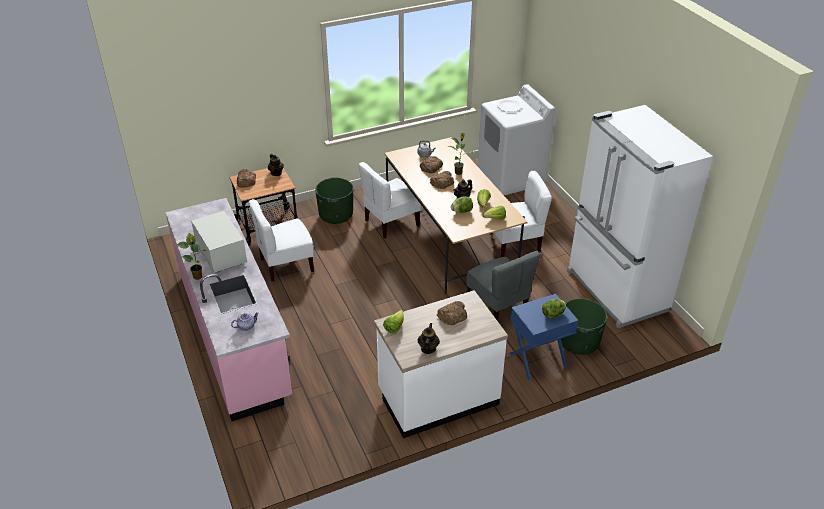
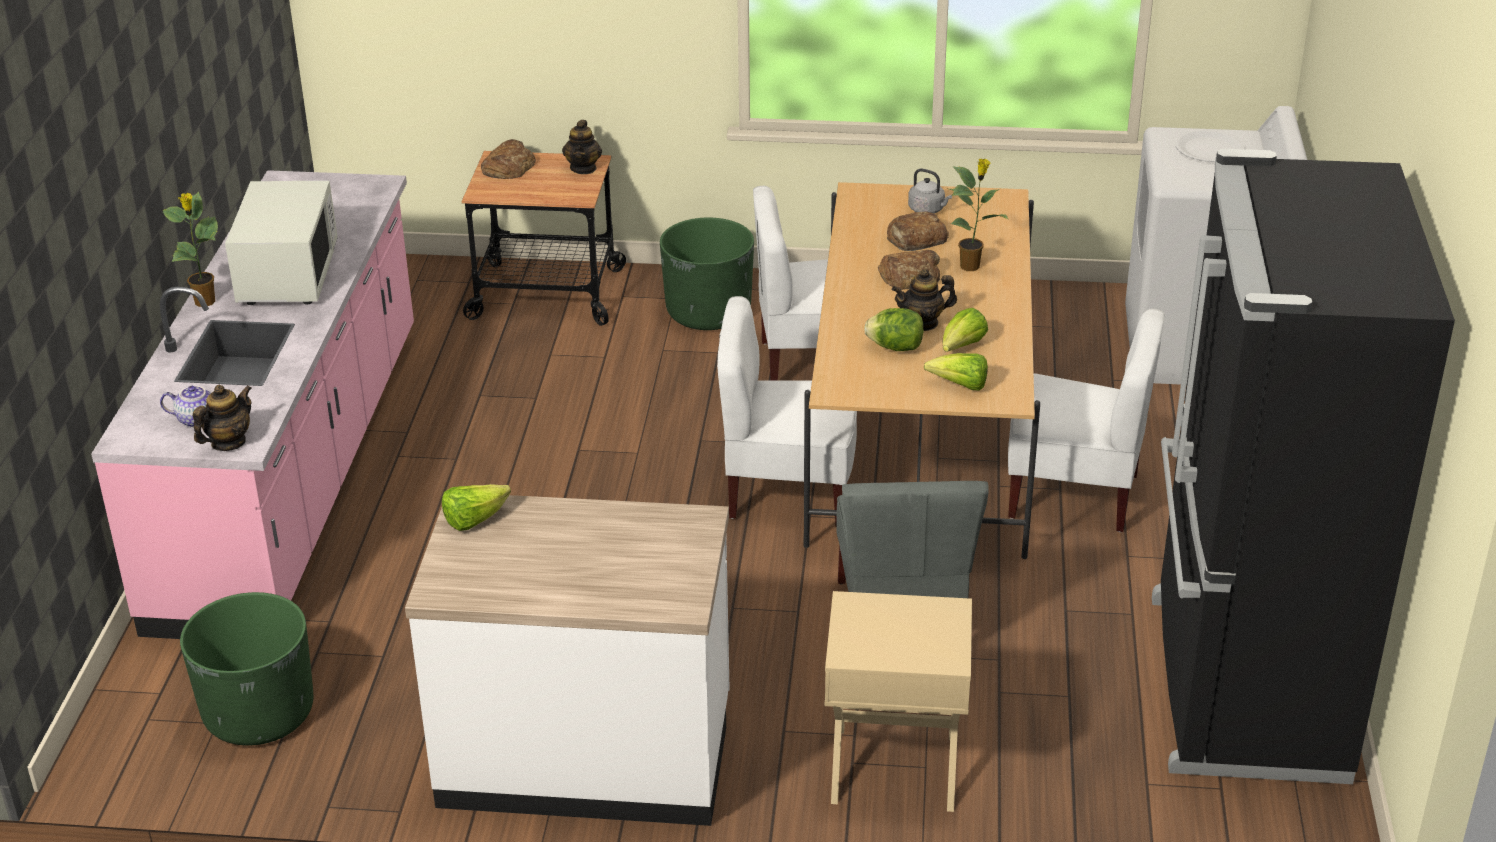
camera: 30 degrees right, 5 degrees down
white chair [249,199,314,282] -> white chair moved to [717,296,857,525]
teapot [417,323,440,354] -> teapot moved to [193,385,252,451]
bread [437,301,467,325] -> none
blue nightstand [510,294,579,381] -> beige nightstand [825,591,972,812]
lettuce [542,299,566,319] -> none
green planter [561,298,607,355] -> green planter moved to [180,592,313,746]
white fridge [567,105,713,328] -> black fridge [1152,149,1455,784]

